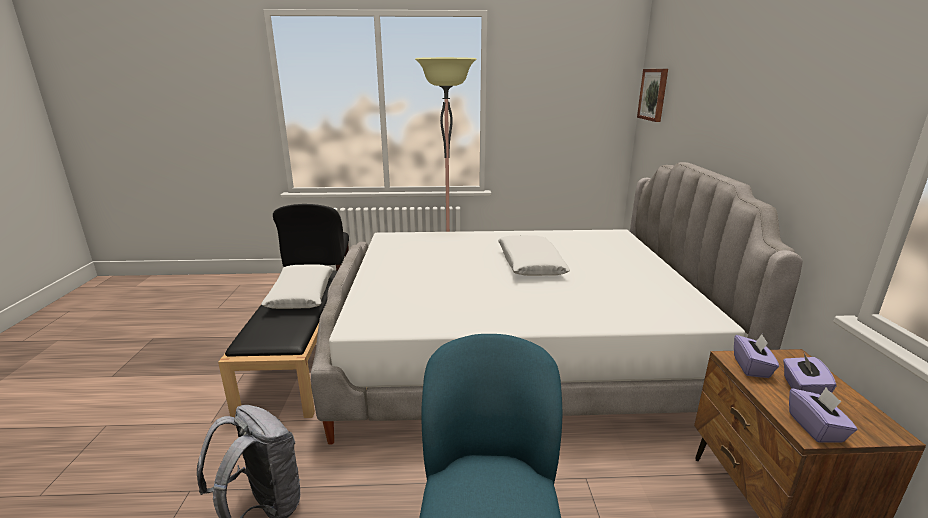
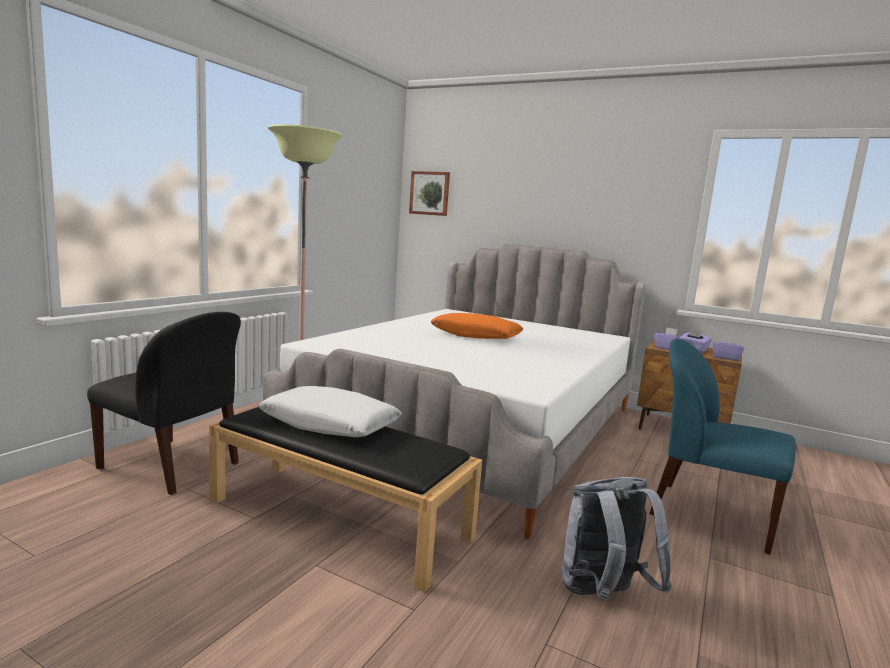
camera: 60 degrees left, 10 degrees down
white pillow [498,235,570,276] -> orange pillow [431,313,523,339]

